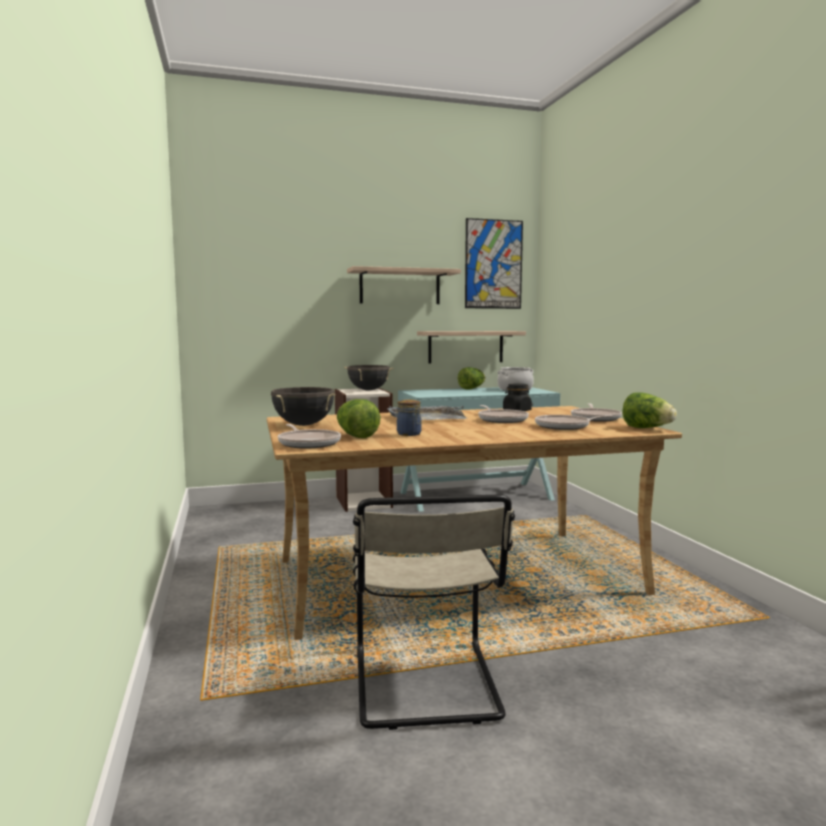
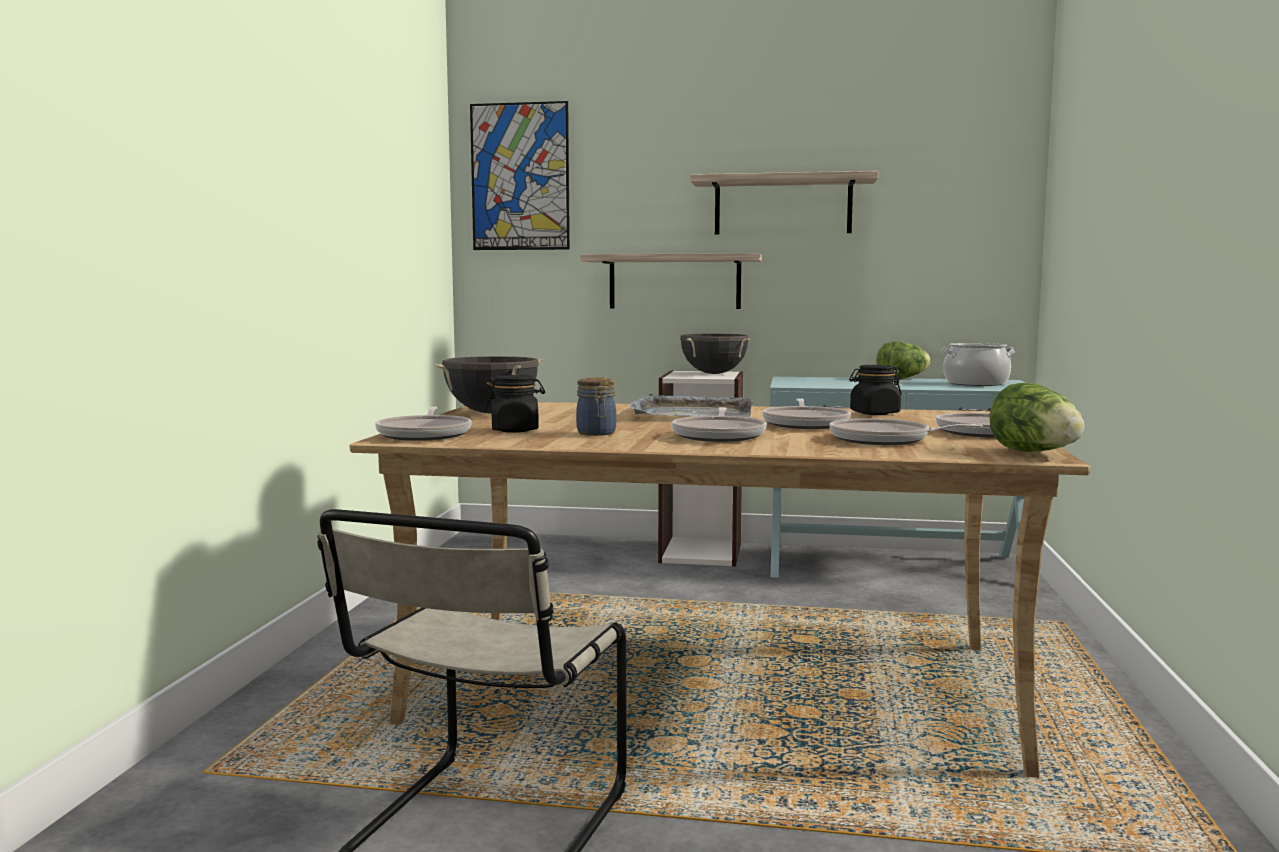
camera: 25 degrees right, 0 degrees up
lettuce [337,399,380,438] -> black jar [485,375,545,433]
shelf [417,331,526,364] -> shelf moved to [580,253,762,309]
picture [465,218,523,309] -> picture moved to [470,101,570,250]
none -> frying pan [672,407,767,442]

